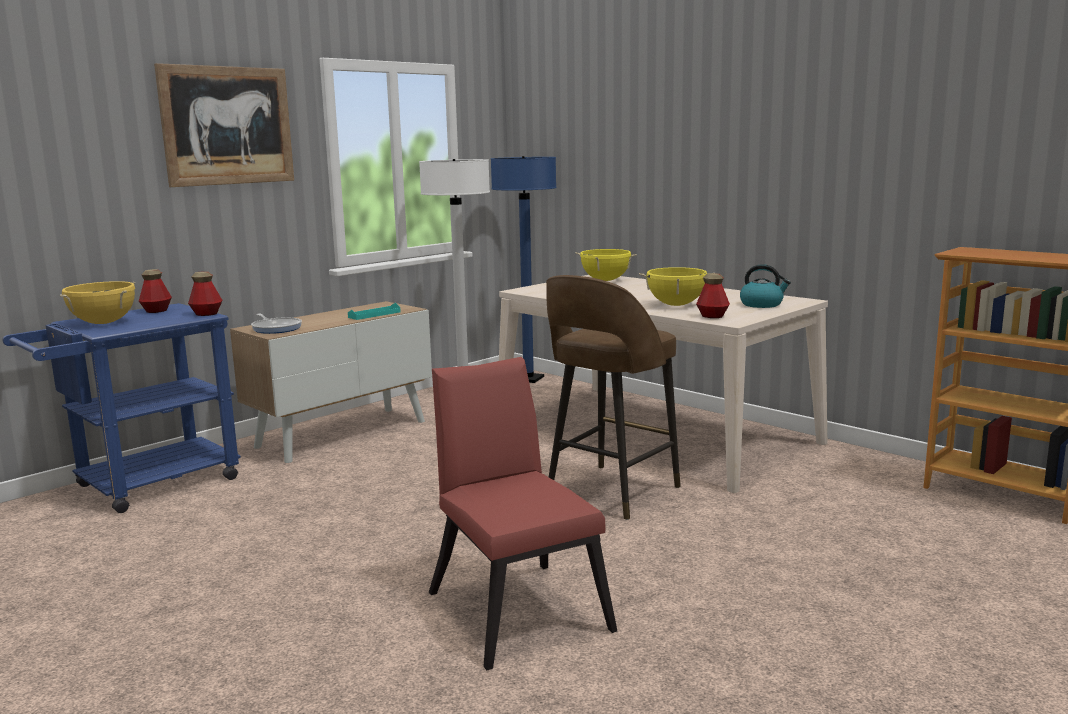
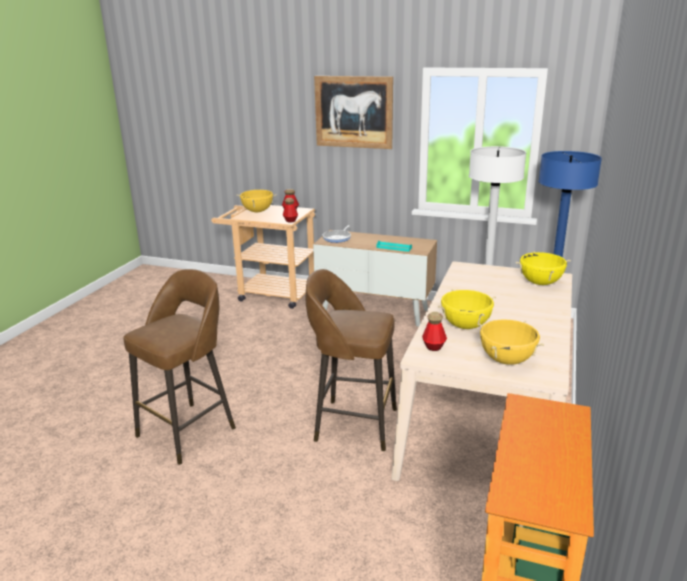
camera: 65 degrees right, 10 degrees up
blue cart [3,303,241,513] -> beige cart [211,205,315,309]
red chair [429,357,617,670] -> brown stool [123,269,236,465]
kettle [740,264,791,308] -> yellow cooking pot [477,320,544,365]

